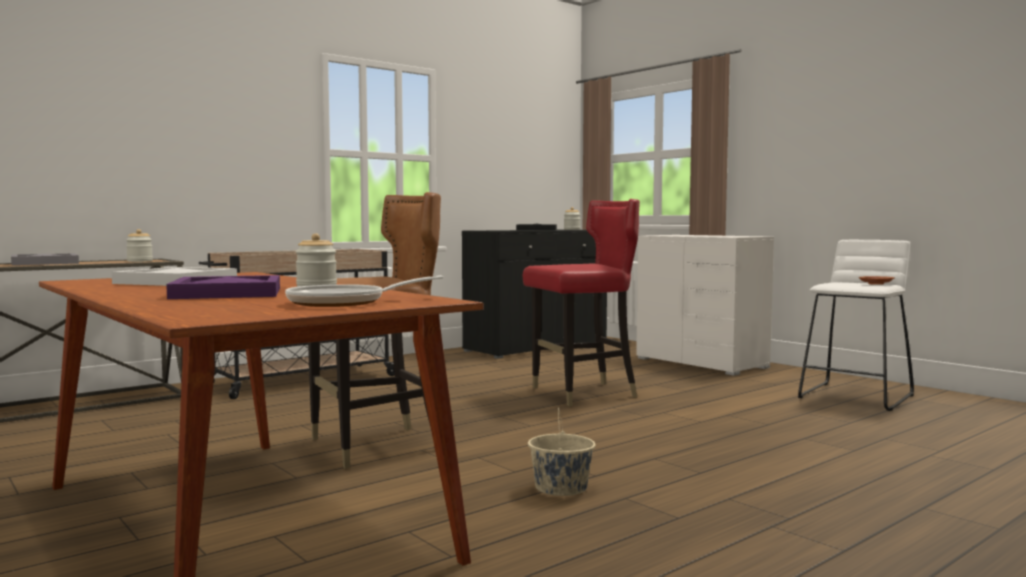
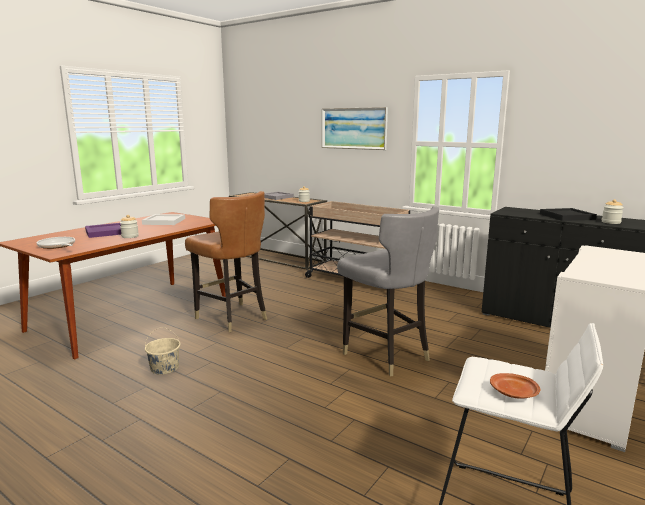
camera: 75 degrees right, 10 degrees up
red chair [523,199,640,406] -> grey chair [337,206,439,376]
none -> picture [322,107,388,150]

